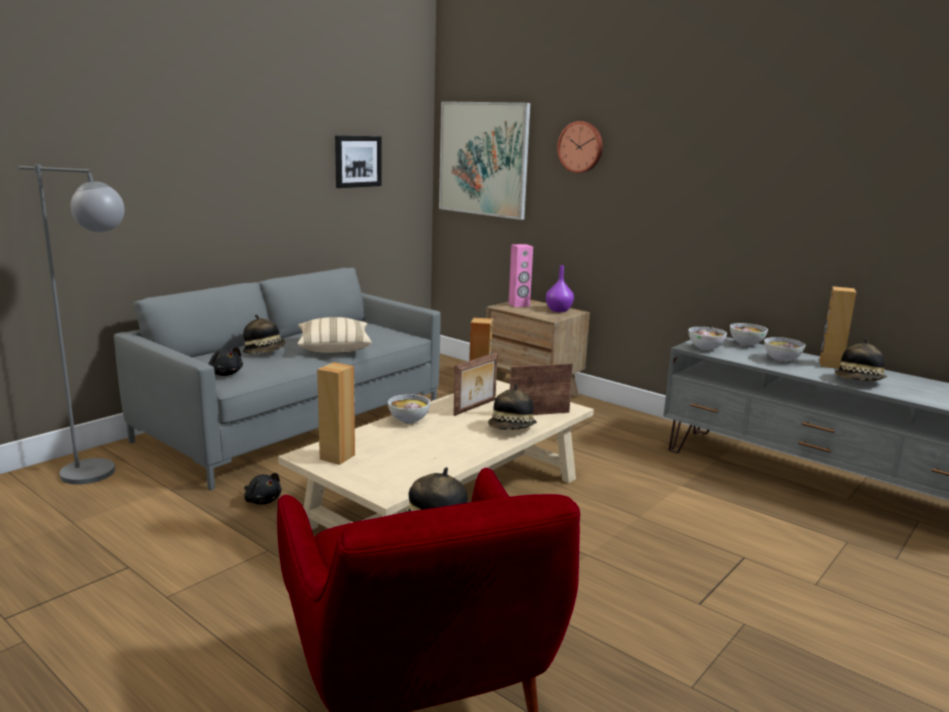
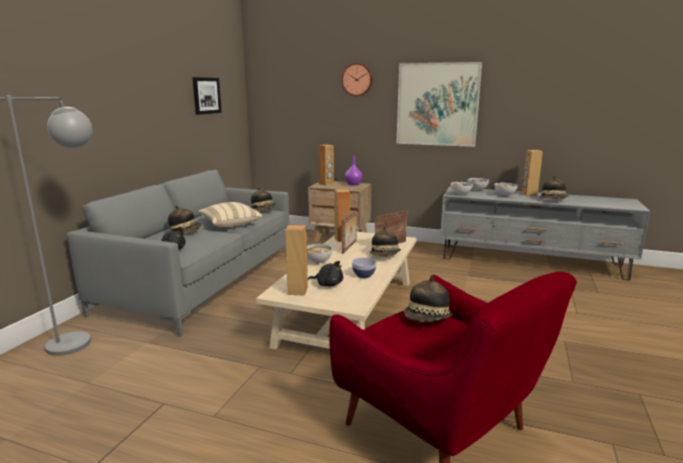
camera: 20 degrees left, 0 degrees up
black plush toy [244,473,282,505] -> black plush toy moved to [308,261,343,286]
picture [439,101,530,220] -> picture moved to [396,62,482,147]
pink speaker [509,244,533,307] -> brown speaker [319,145,334,186]
none -> hat [251,187,276,211]
none -> bowl [352,258,377,278]

